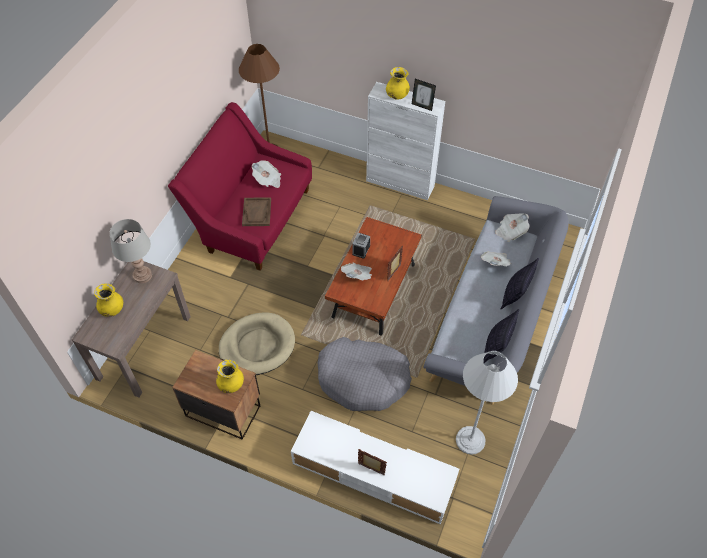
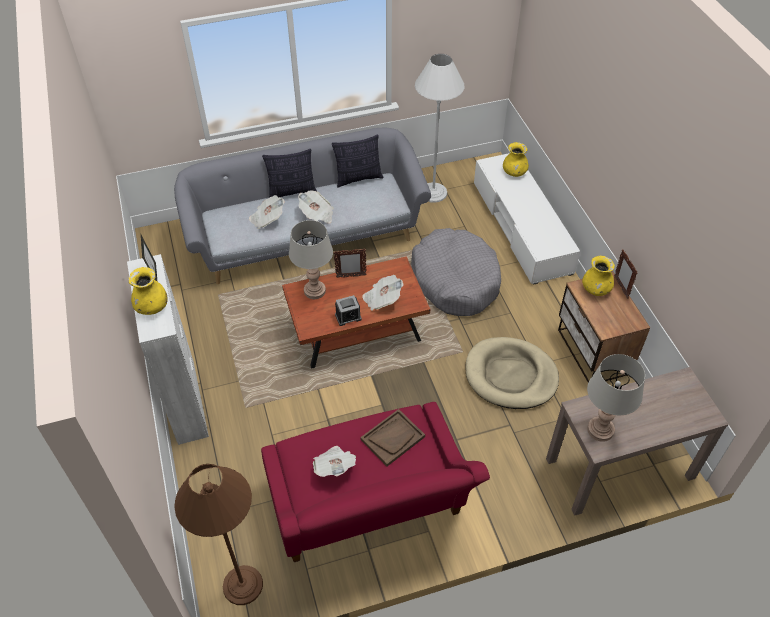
camera: 130 degrees left, 5 degrees down
yellow vase [94,283,123,317] -> yellow vase moved to [503,142,529,177]
picture frame [358,449,387,475] -> picture frame moved to [614,249,637,299]
newspaper [495,214,530,242] -> newspaper moved to [298,191,334,224]
none -> grey table lamp [289,220,333,299]

